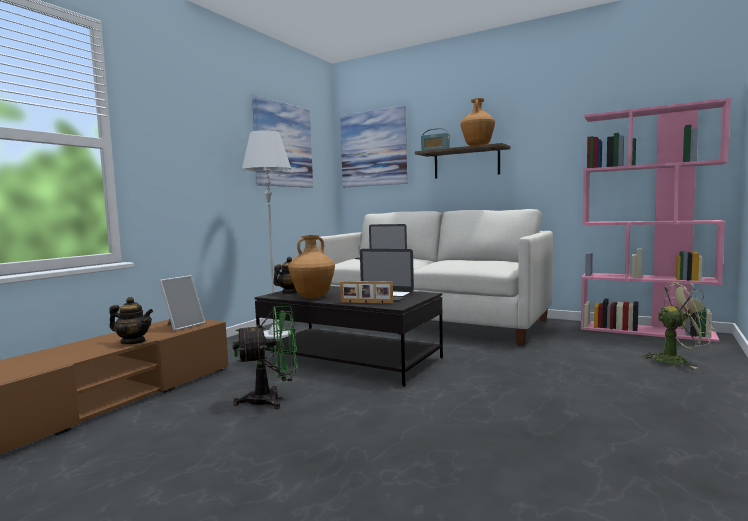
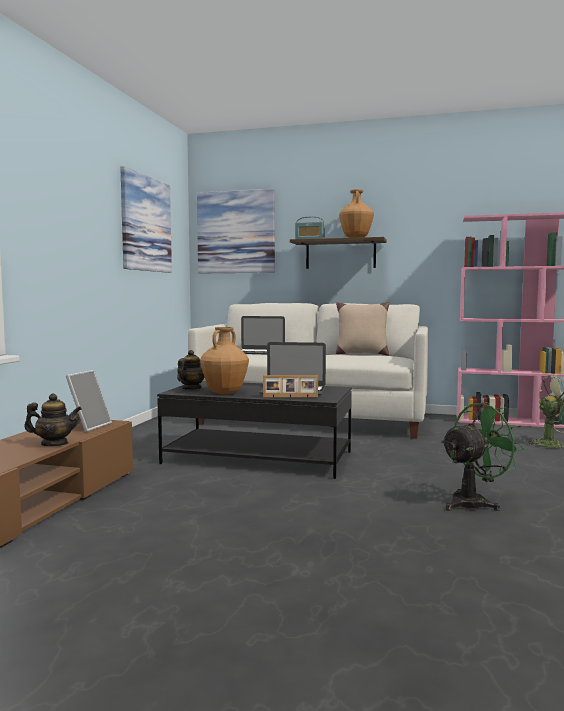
camera: 15 degrees left, 0 degrees up
green fan [233,306,297,409] -> green fan moved to [441,402,525,511]
white floor lamp [242,130,291,339] -> none
none -> beige pillow [336,302,389,356]

